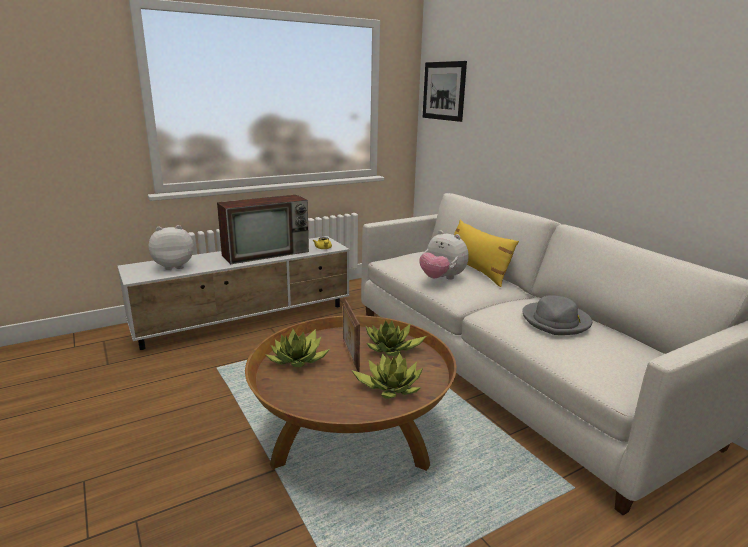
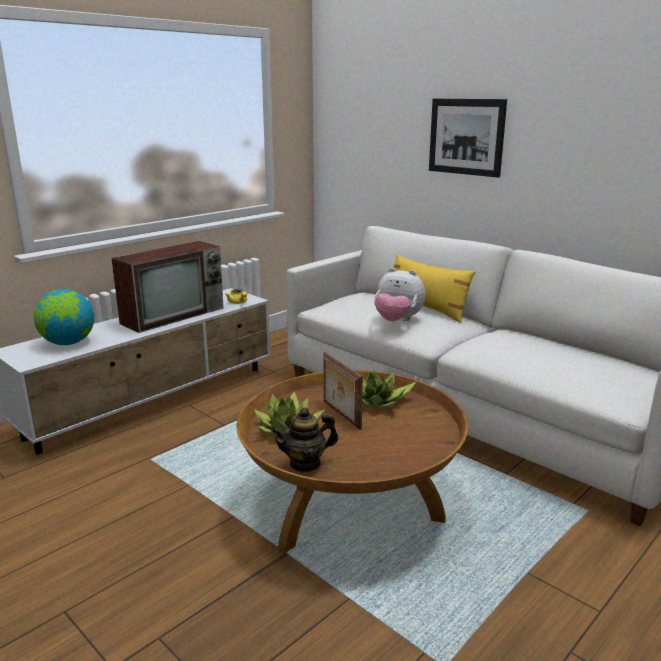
camera: 15 degrees left, 0 degrees up
plush toy [149,225,194,270] -> globe [34,289,94,345]
potted plant [351,353,423,399] -> none
picture [423,61,467,122] -> picture moved to [429,99,507,178]
grey hat [522,295,592,335] -> none
none -> teapot [271,407,338,472]

